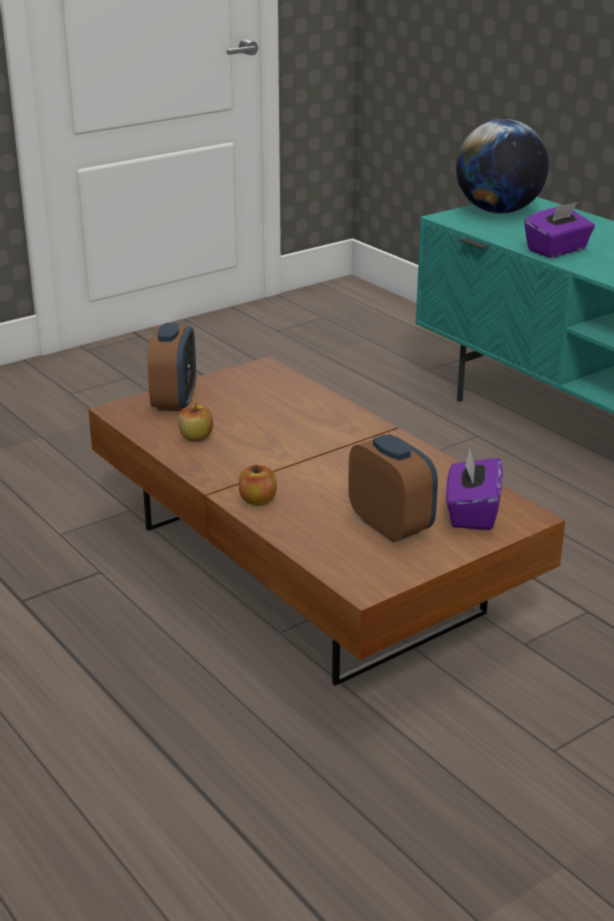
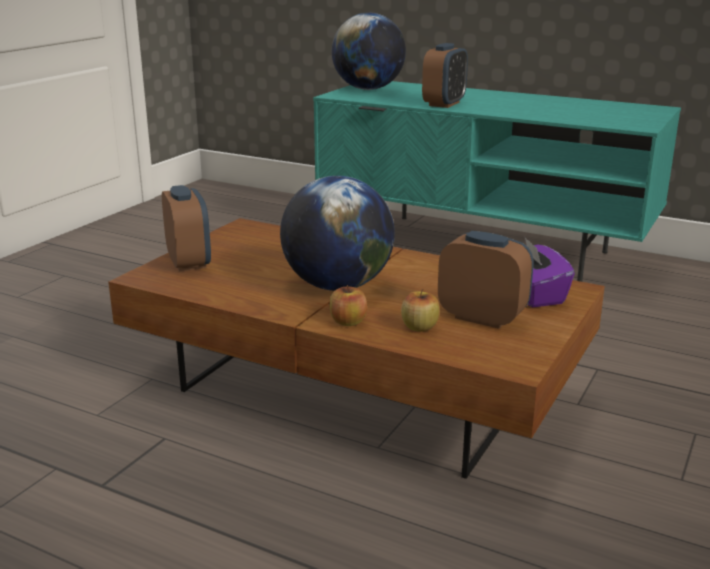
camera: 25 degrees left, 5 degrees down
apple [178,403,213,442] -> apple moved to [401,289,439,332]
purple tissue box [524,202,595,258] -> alarm clock [422,43,468,108]
none -> globe [280,176,395,291]

